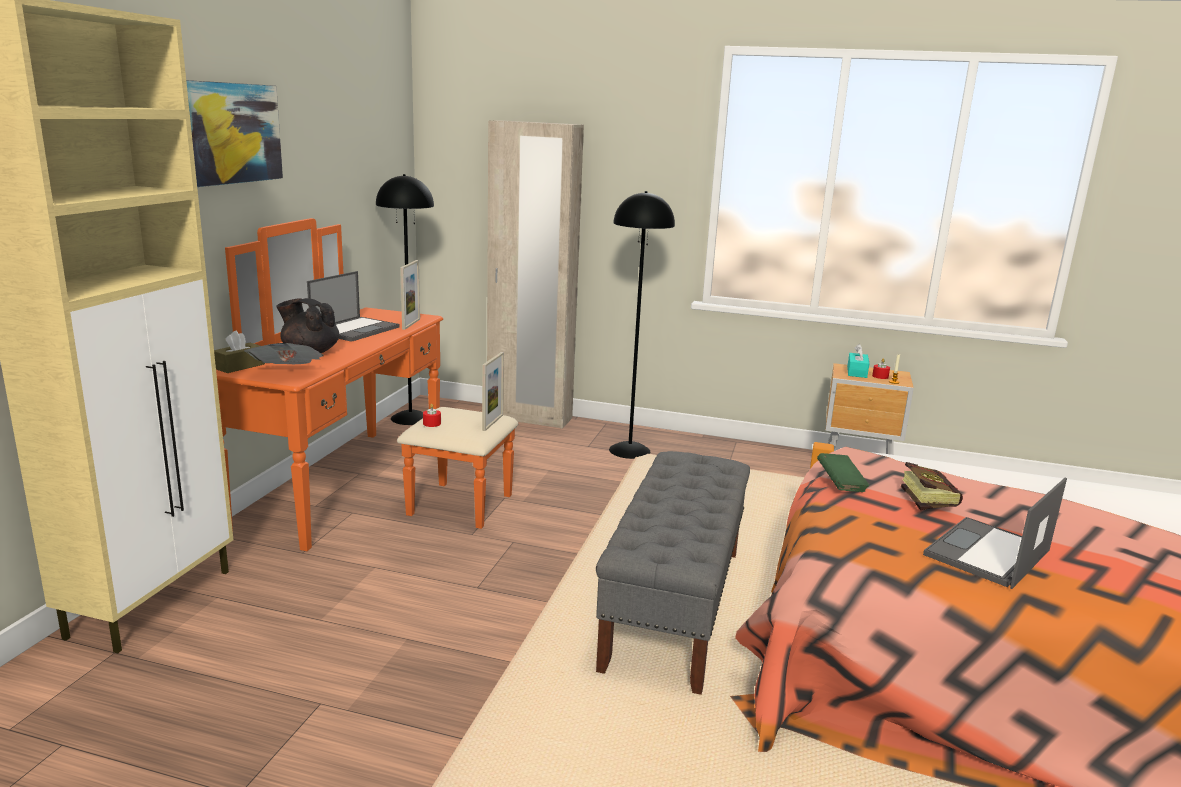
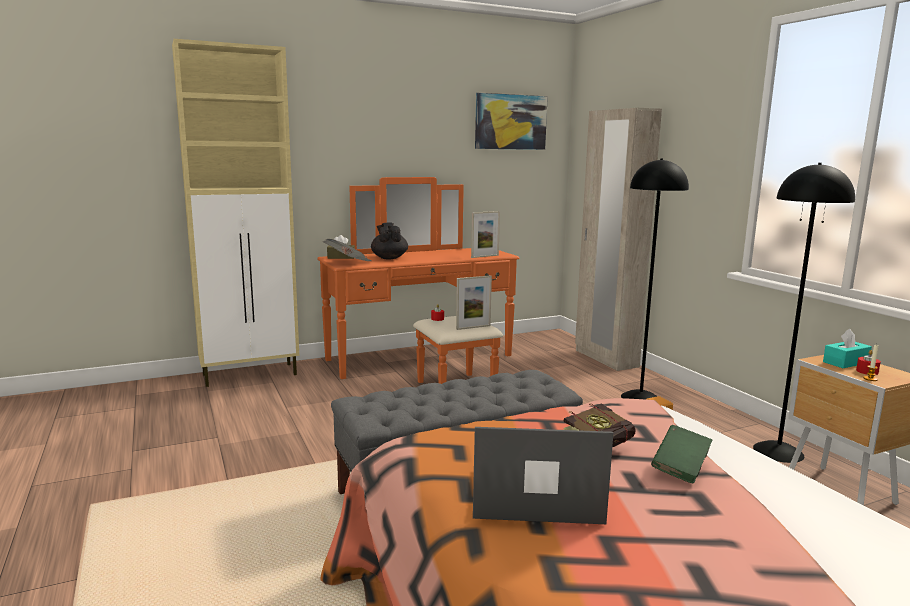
camera: 50 degrees right, 5 degrees down
picture [186,80,283,187] -> picture moved to [475,93,548,150]
laptop [307,271,400,342] -> none
black floor lamp [376,174,434,425] -> black floor lamp moved to [753,163,855,463]
green book [817,453,869,492] -> green book moved to [651,425,712,483]

